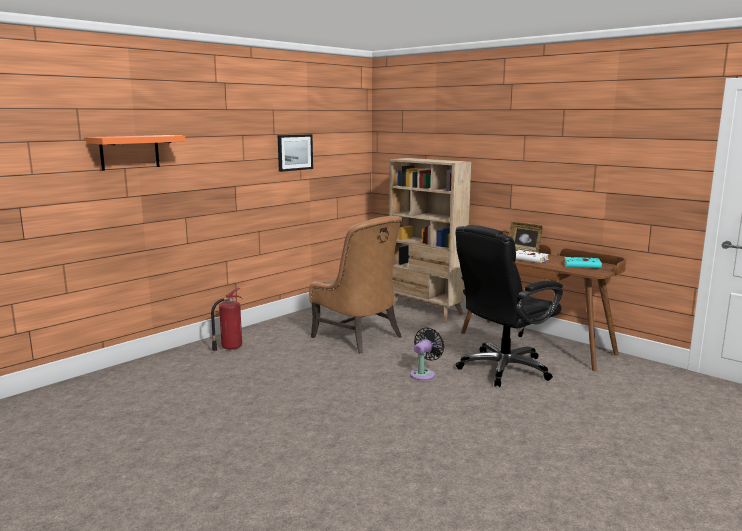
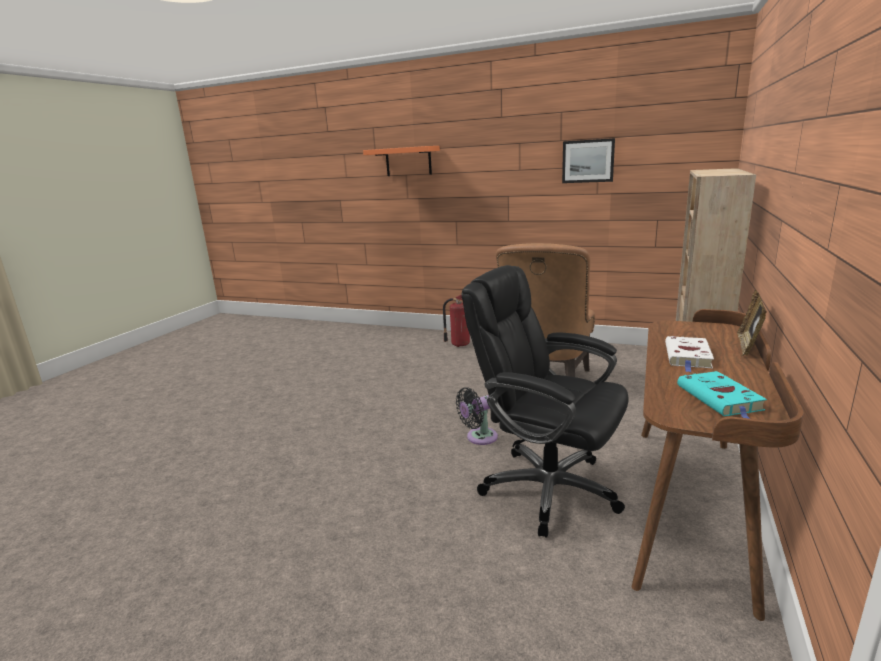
camera: 70 degrees right, 5 degrees up
black fan [410,327,444,381] -> black fan turned 135 degrees clockwise [456,387,498,445]

